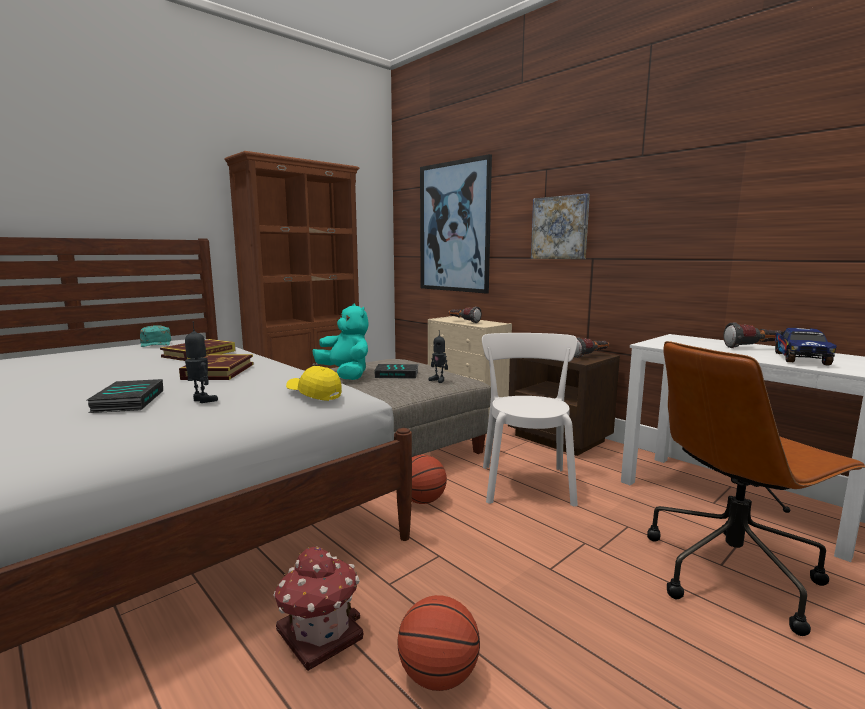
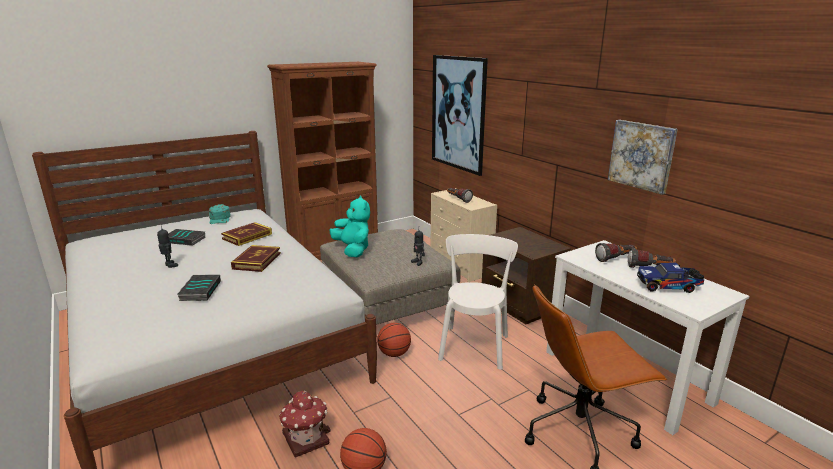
camera: 10 degrees right, 10 degrees up
toy robot [185,322,218,403] -> toy robot moved to [157,226,178,268]
yellow cap [286,366,342,401] -> none
book [375,364,419,379] -> book moved to [168,229,205,246]
picture [531,194,590,259] -> picture moved to [608,120,678,195]
flashlight [574,337,609,358] -> flashlight moved to [595,243,637,262]
toy truck [775,328,837,366] -> toy truck turned 60 degrees clockwise [637,263,704,293]

